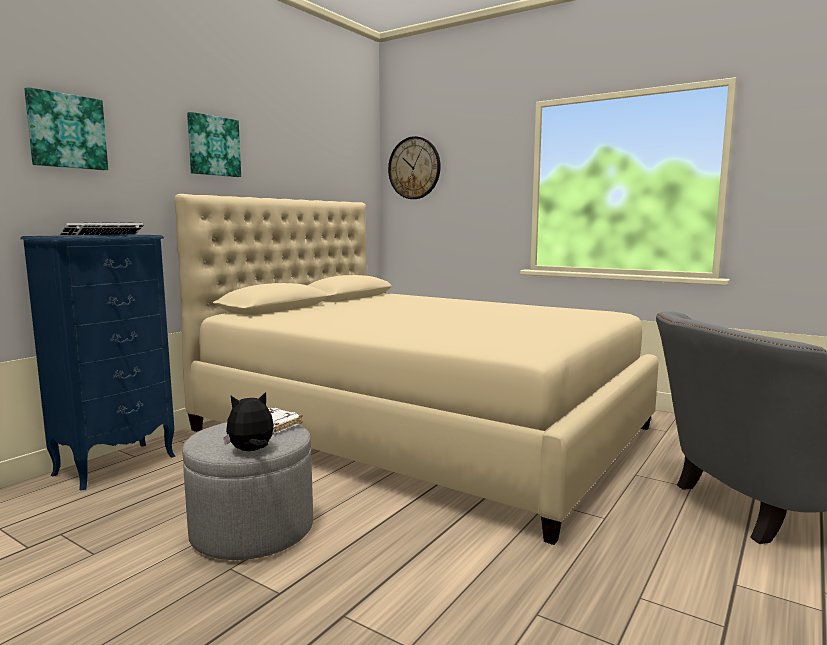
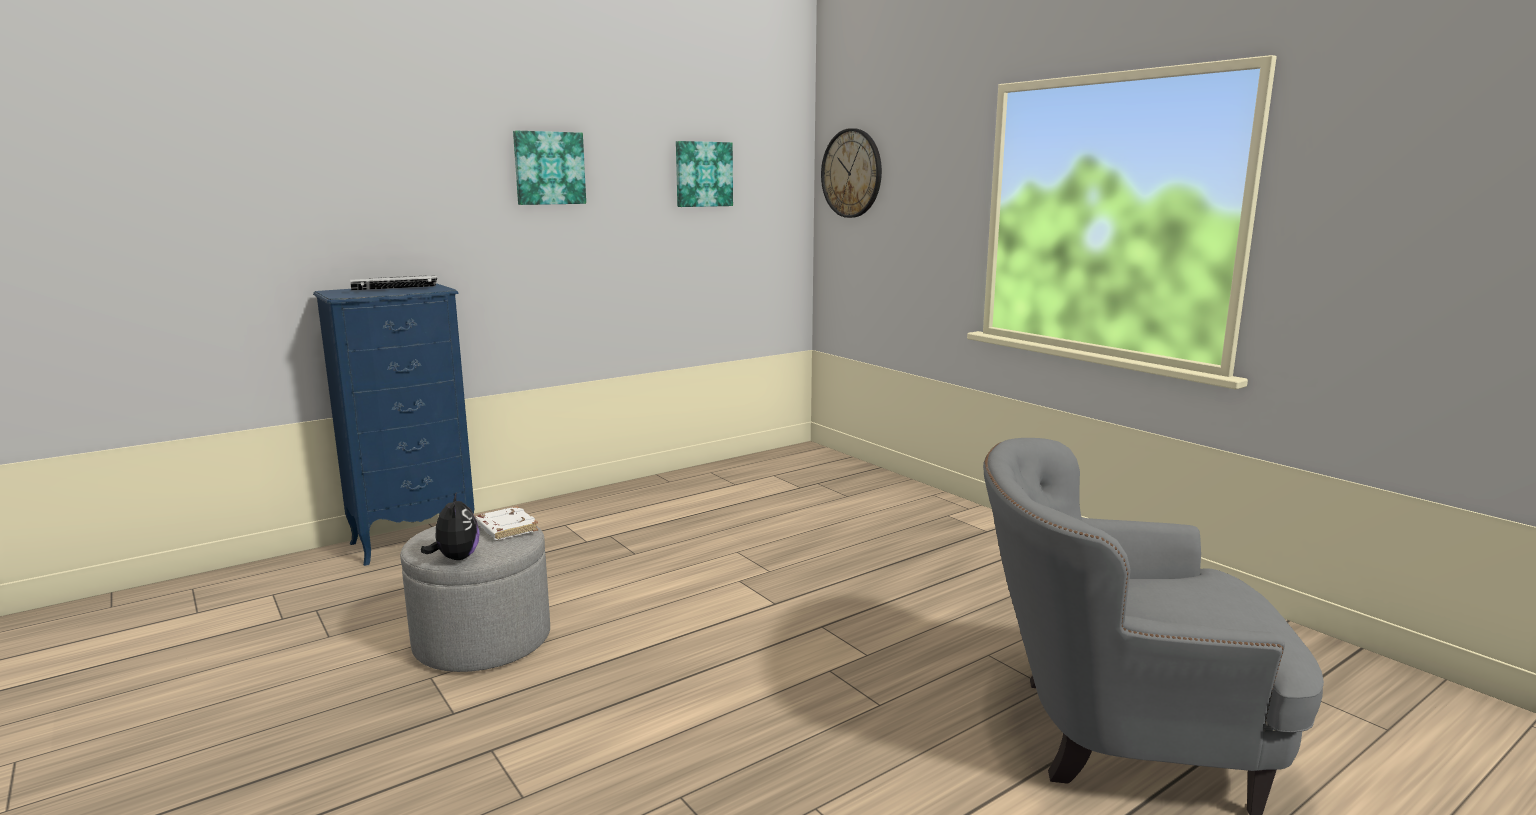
camera: 20 degrees right, 5 degrees up
picture [24,87,108,170] -> picture moved to [676,141,733,207]
beige bed [174,194,658,545] -> none
plush toy [224,392,274,451] -> plush toy turned 75 degrees clockwise [421,492,480,560]

